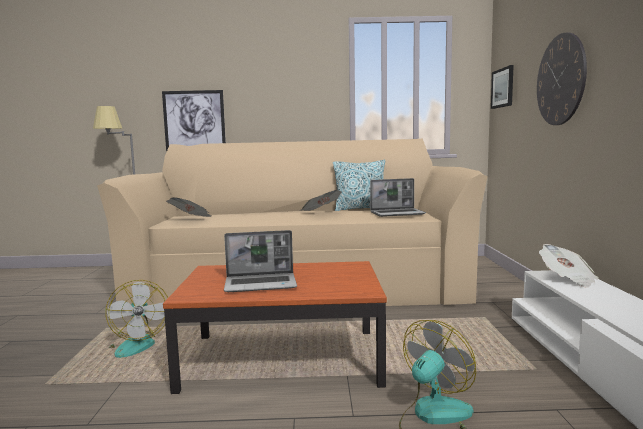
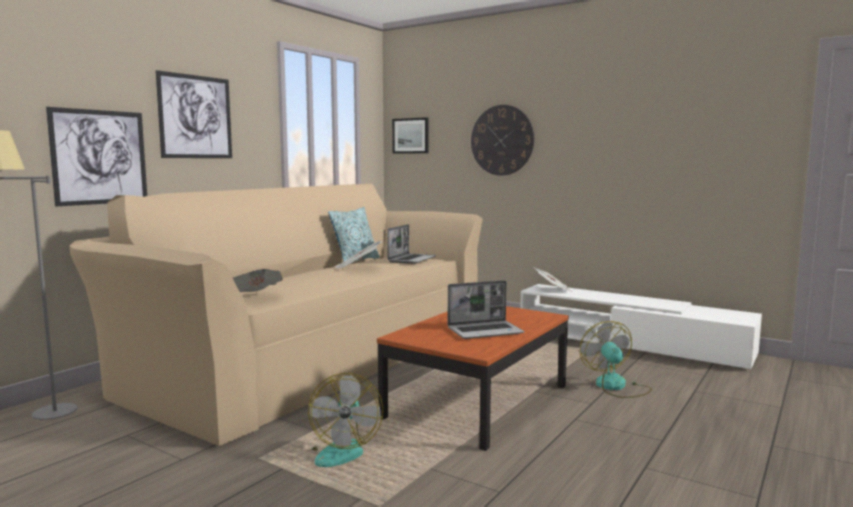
camera: 55 degrees left, 0 degrees up
fan [105,280,168,358] -> fan turned 75 degrees clockwise [308,373,383,467]
laptop [224,230,297,292] -> laptop turned 45 degrees clockwise [448,280,524,339]
none -> picture [156,70,232,158]

